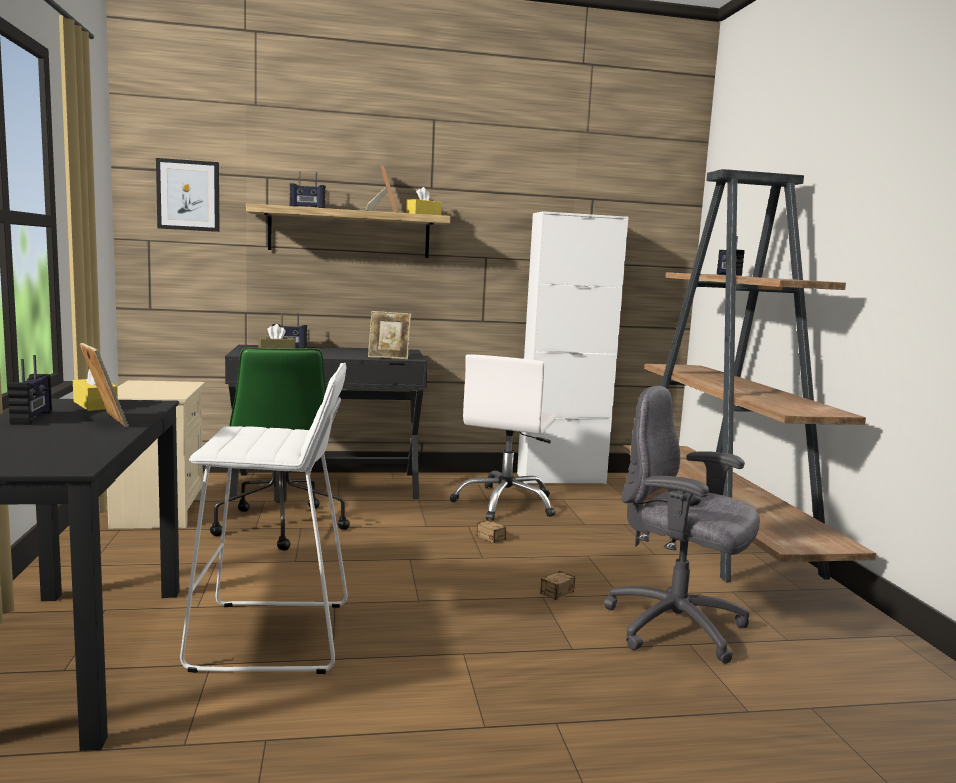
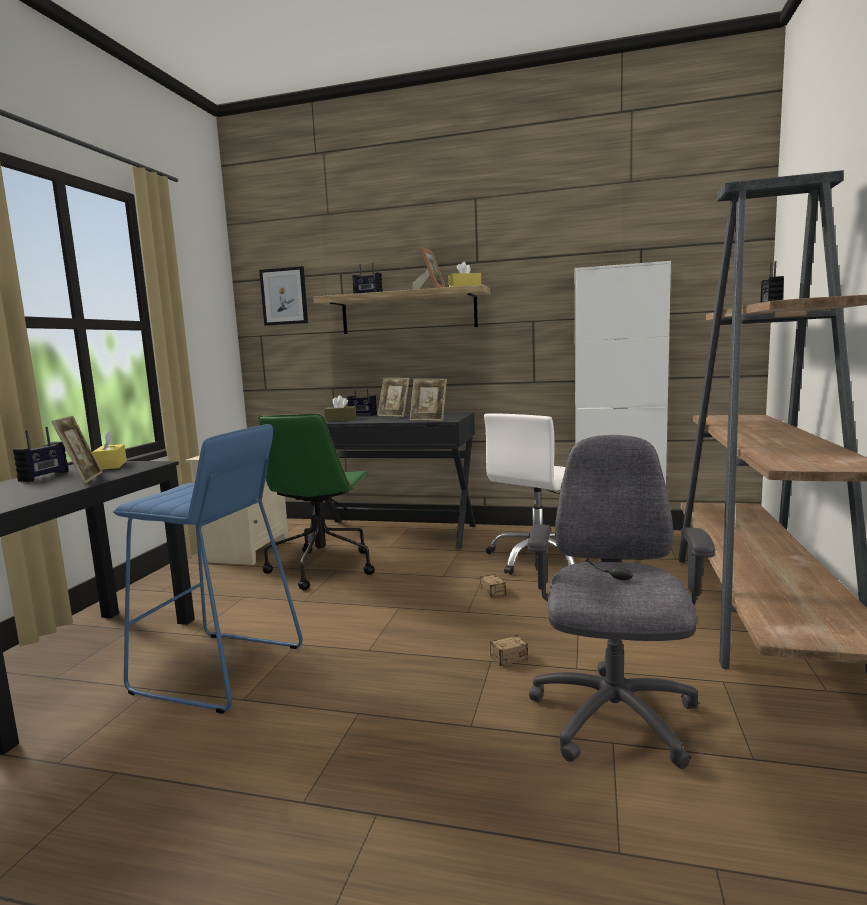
camera: 25 degrees right, 0 degrees up
white stool [180,363,347,674] -> blue stool [113,424,303,714]
grey office chair [604,386,760,664] -> grey office chair turned 45 degrees clockwise [528,435,715,769]
none -> picture frame [377,378,410,417]

